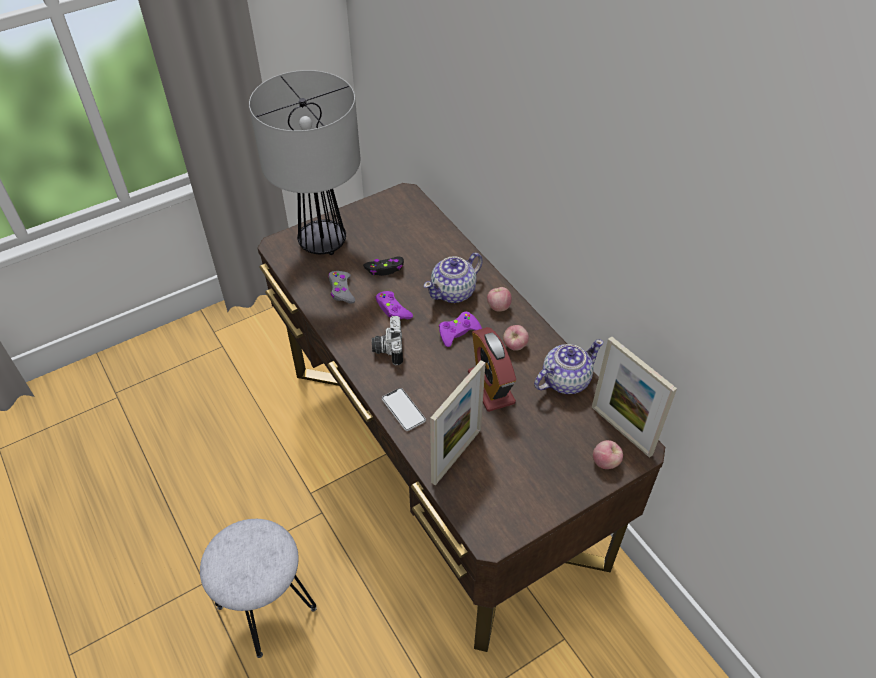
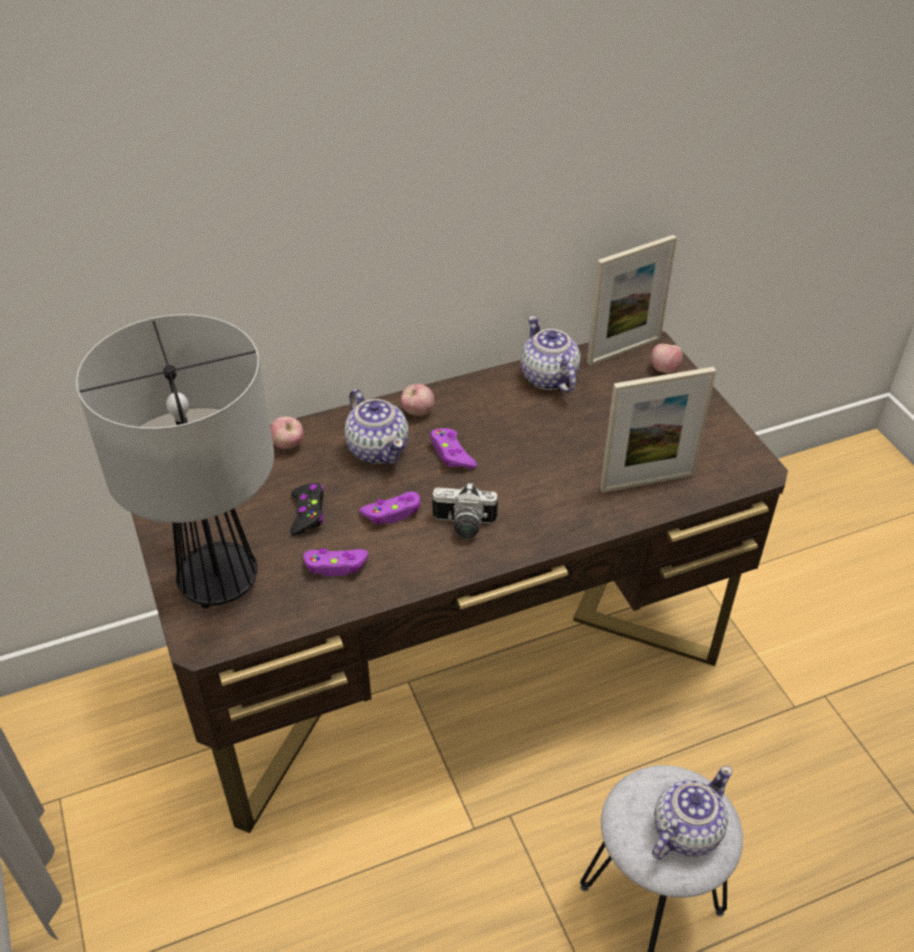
camera: 80 degrees left, 5 degrees down
grey game controller [329,271,355,304] -> purple game controller [304,548,368,576]
phone [382,388,426,431] -> none
picture frame [430,360,485,485] -> picture frame turned 120 degrees clockwise [600,367,716,493]
alarm clock [468,327,516,412] -> none
apple [503,325,529,351] -> apple moved to [270,417,304,449]
none -> teapot [652,766,732,860]

